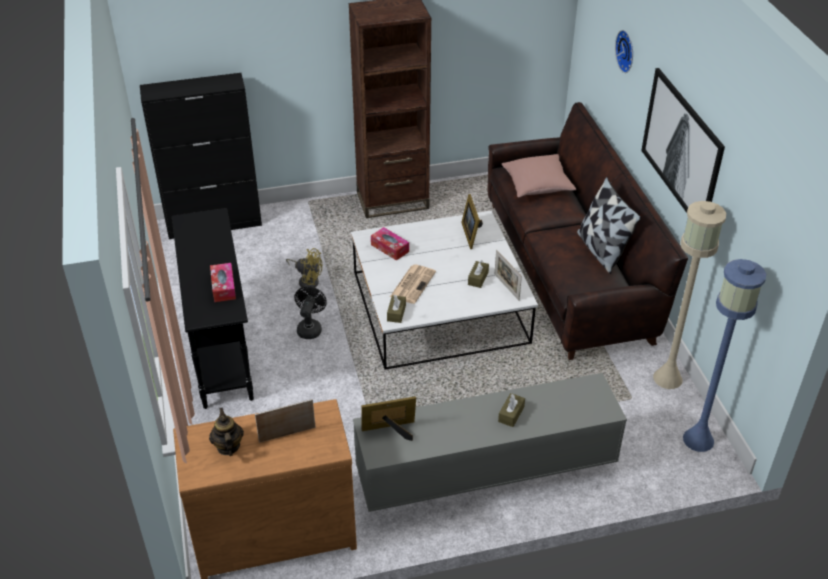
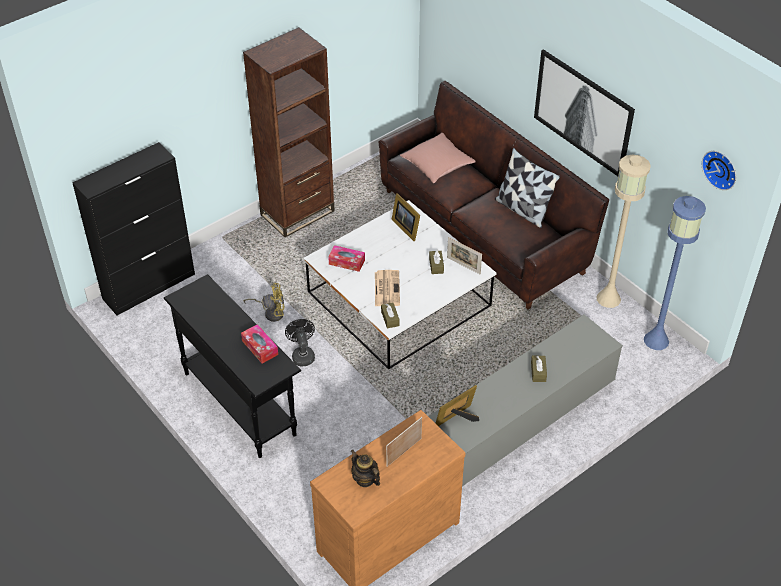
camera: 25 degrees left, 5 degrees up
wall clock [615,30,633,73] -> wall clock moved to [702,151,736,190]

